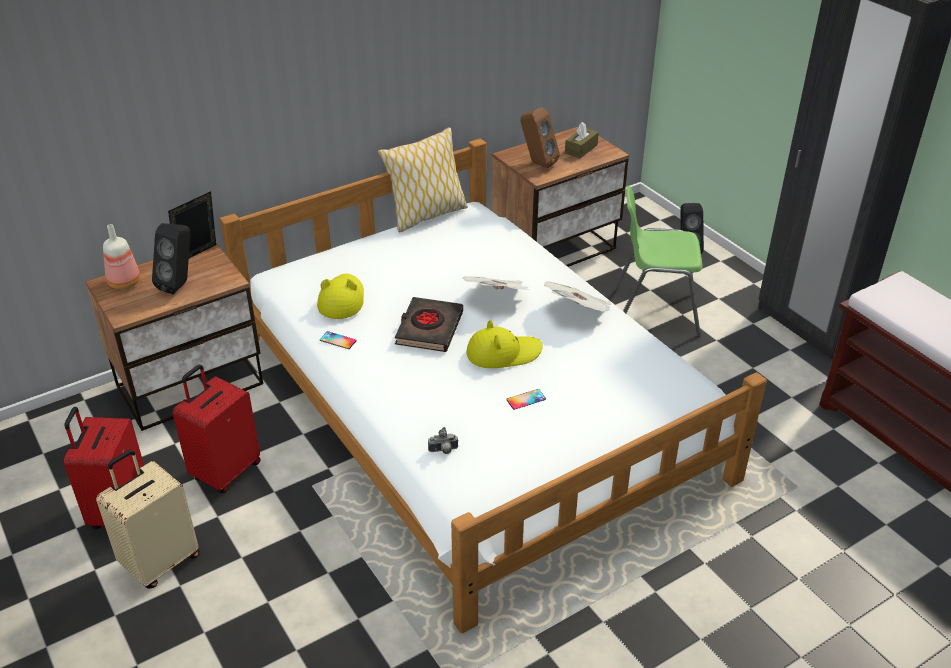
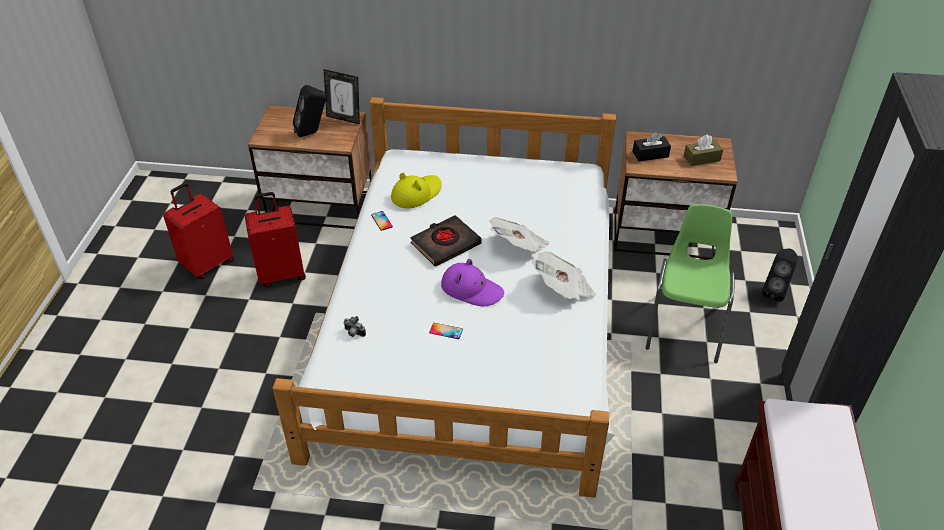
camera: 40 degrees right, 5 degrees up
beige suitcase [96,449,200,589] -> none
bottle [103,224,140,289] -> none
picture frame [168,191,216,258] -> picture frame turned 150 degrees counterclockwise [324,69,360,124]
pillow [378,127,468,232] -> none
yellow hat [466,320,543,368] -> purple hat [441,259,504,306]
brown speaker [520,107,560,169] -> black tissue box [633,132,671,161]
green chair [613,186,702,337] -> green chair turned 60 degrees clockwise [646,204,735,363]

